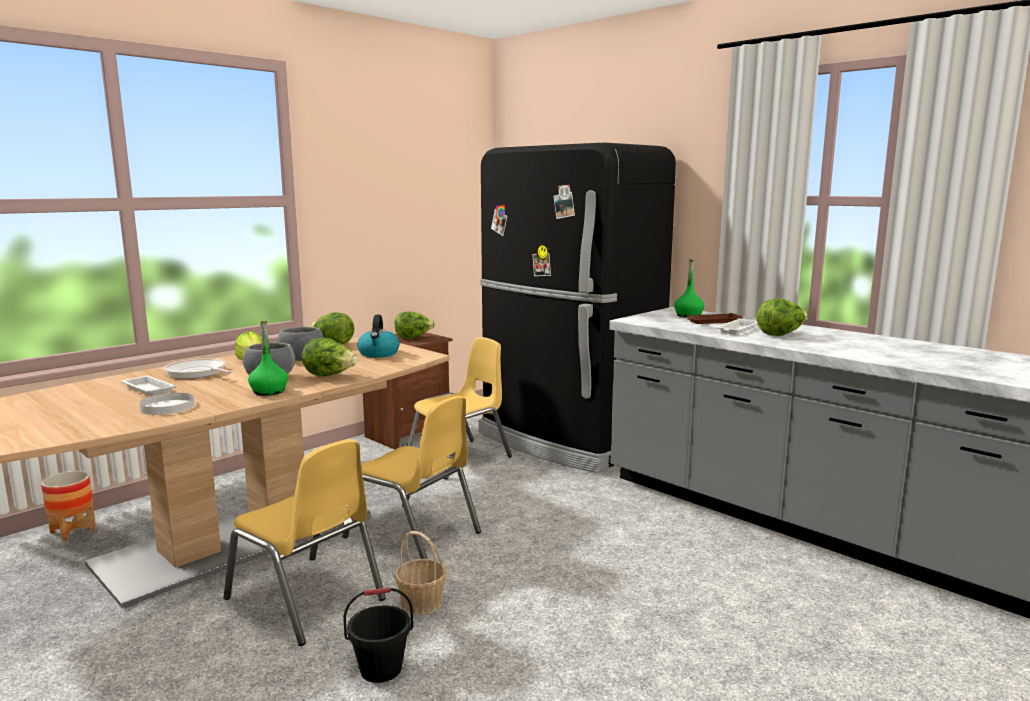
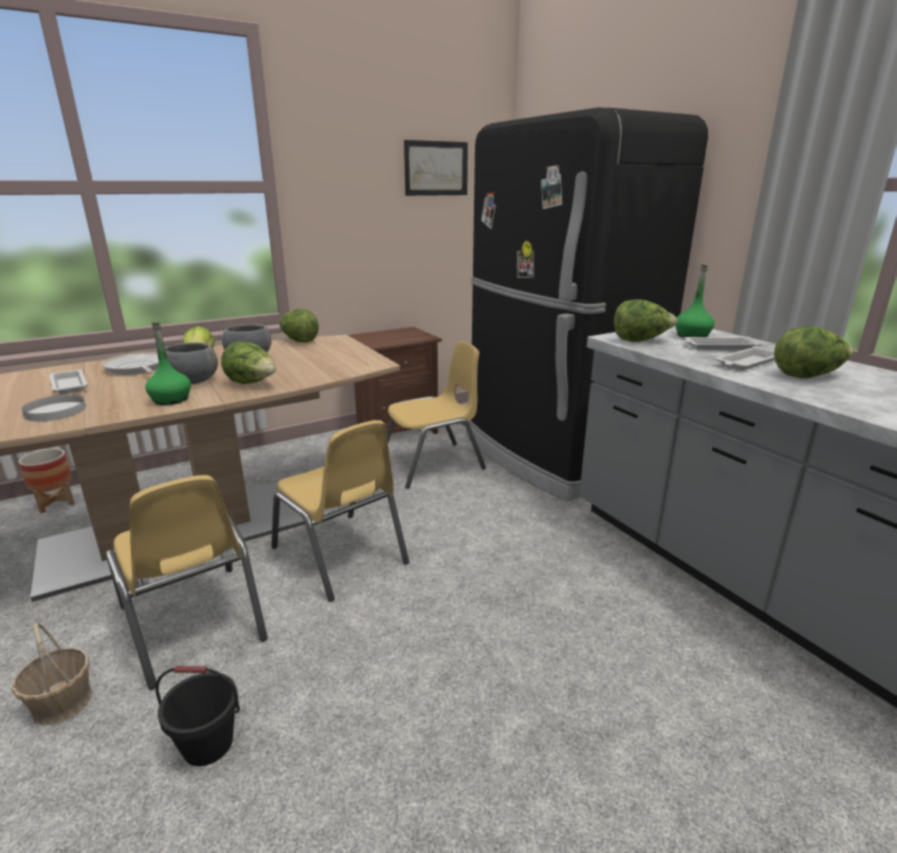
camera: 15 degrees right, 10 degrees up
kettle [357,315,399,358] -> none
basket [394,531,447,615] -> basket moved to [11,623,92,725]
lettuce [395,311,435,339] -> lettuce moved to [614,299,678,342]
brown tray [685,313,743,324] -> white tray [684,336,762,350]
none -> picture [404,140,468,196]

